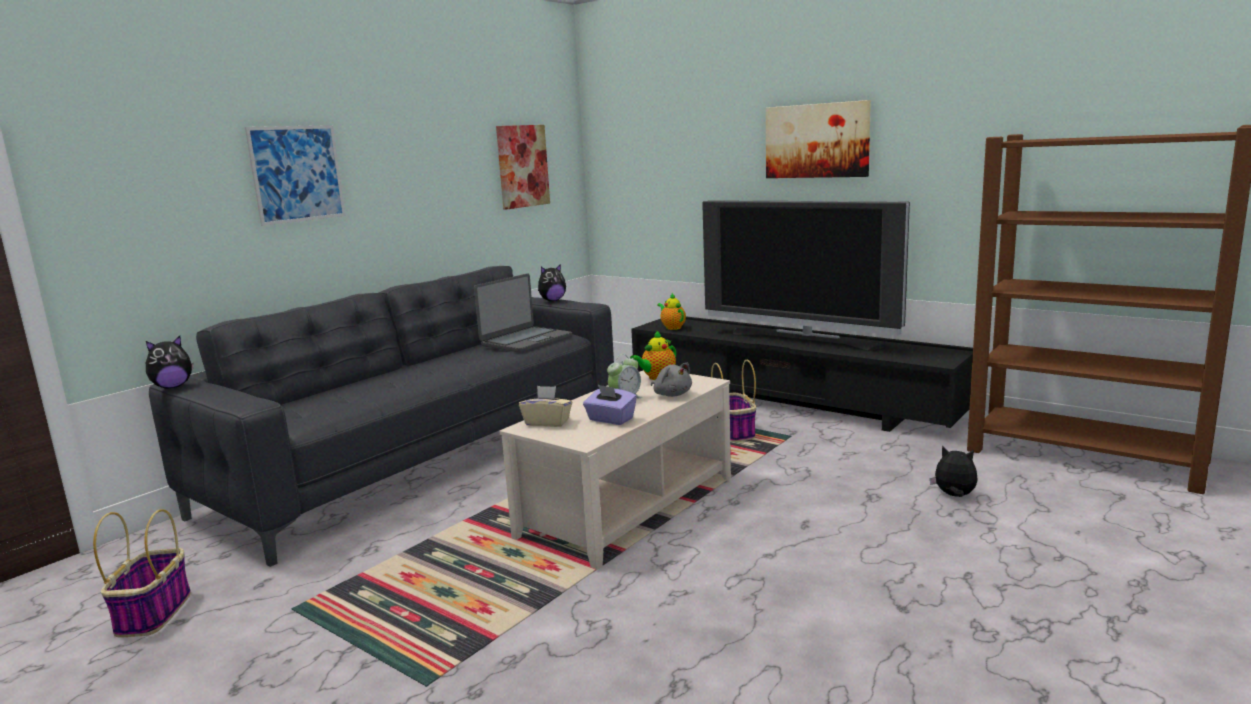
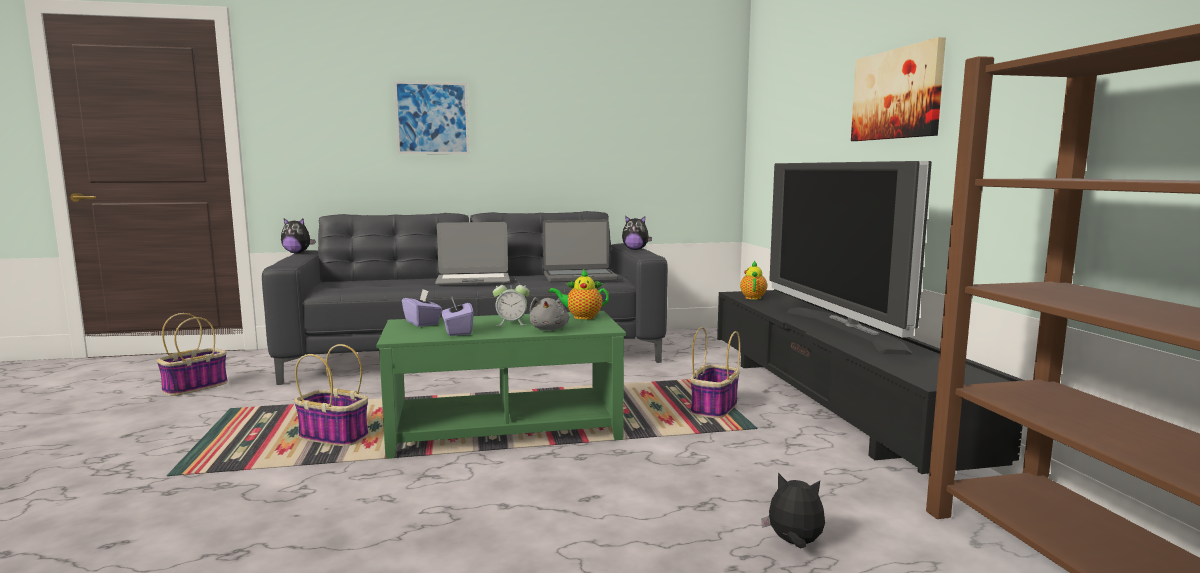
camera: 40 degrees right, 5 degrees down
picture [496,125,550,210] -> none
beige coffee table [500,370,731,570] -> green coffee table [377,311,626,459]
beige tissue box [519,386,572,427] -> purple tissue box [402,289,442,327]
plush toy [930,446,978,497] -> plush toy turned 45 degrees counterclockwise [761,473,825,549]
none -> basket [294,344,369,446]
none -> laptop [435,222,510,285]

